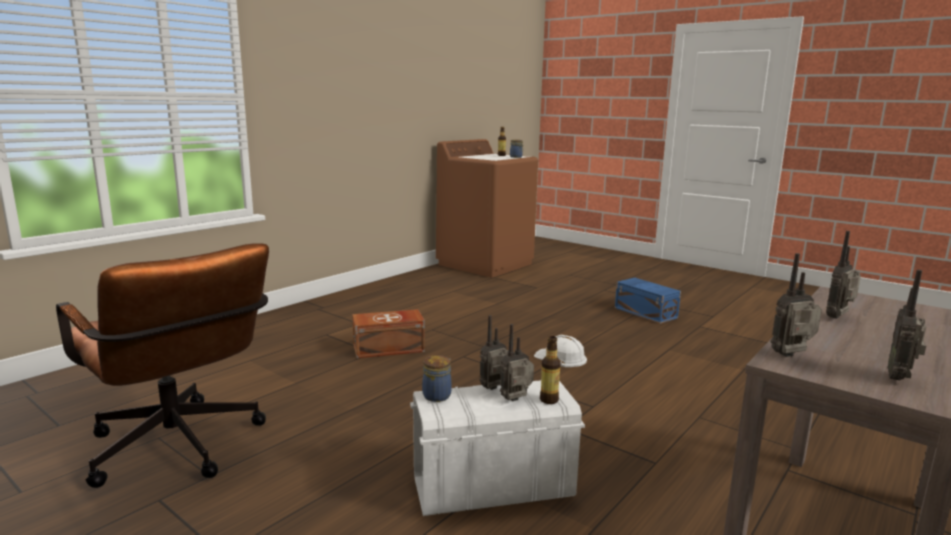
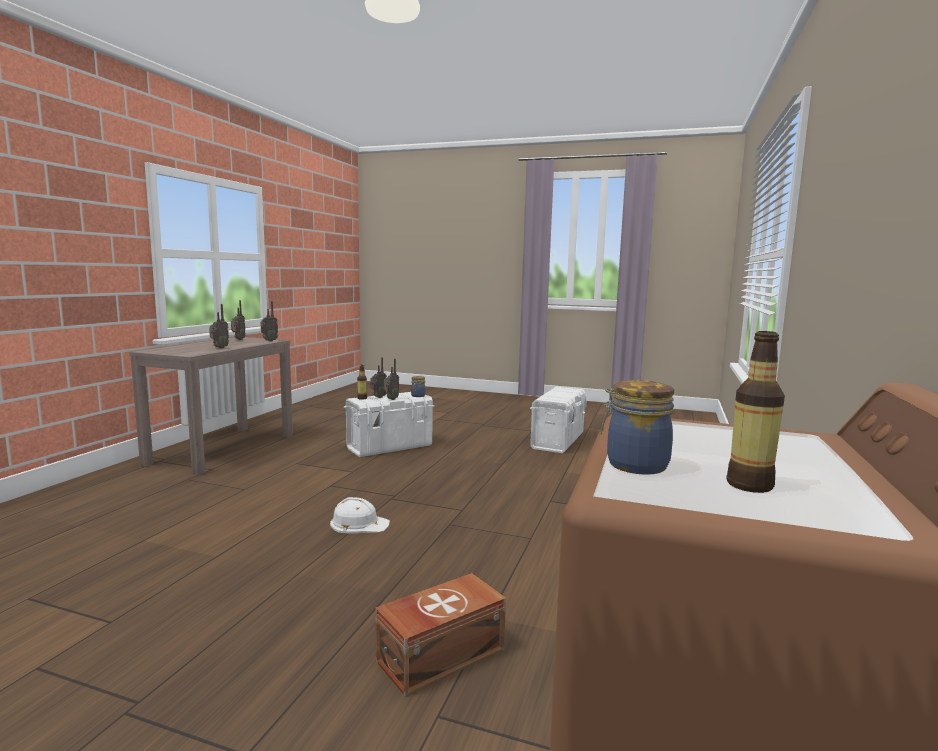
camera: 160 degrees right, 5 degrees down
brown office chair [56,243,269,488] -> white storage box [530,387,587,453]
brown storage box [352,309,425,358] -> brown storage box moved to [375,573,506,697]
blue storage box [615,278,681,324] -> none

